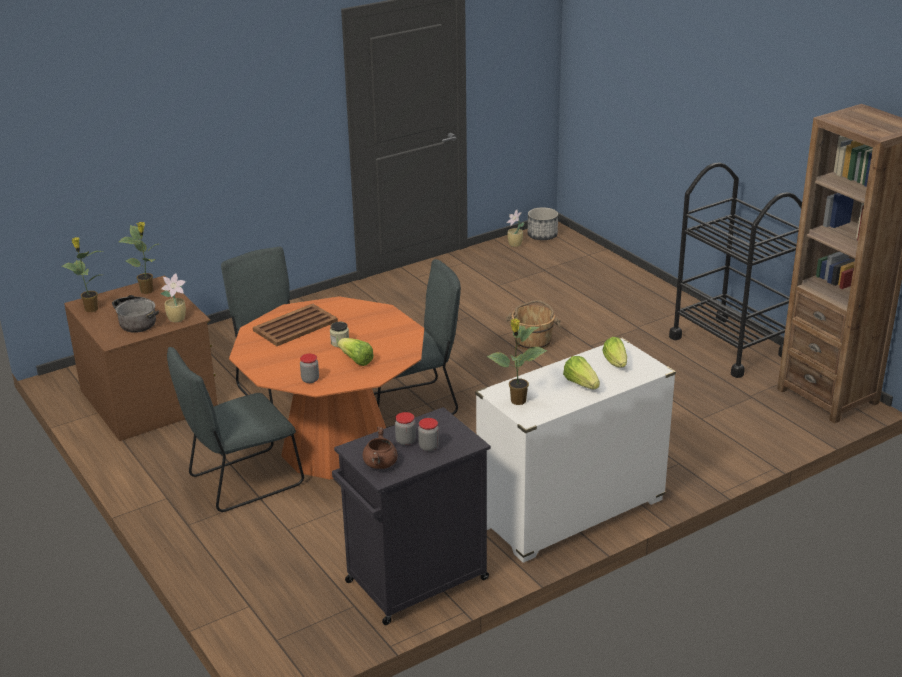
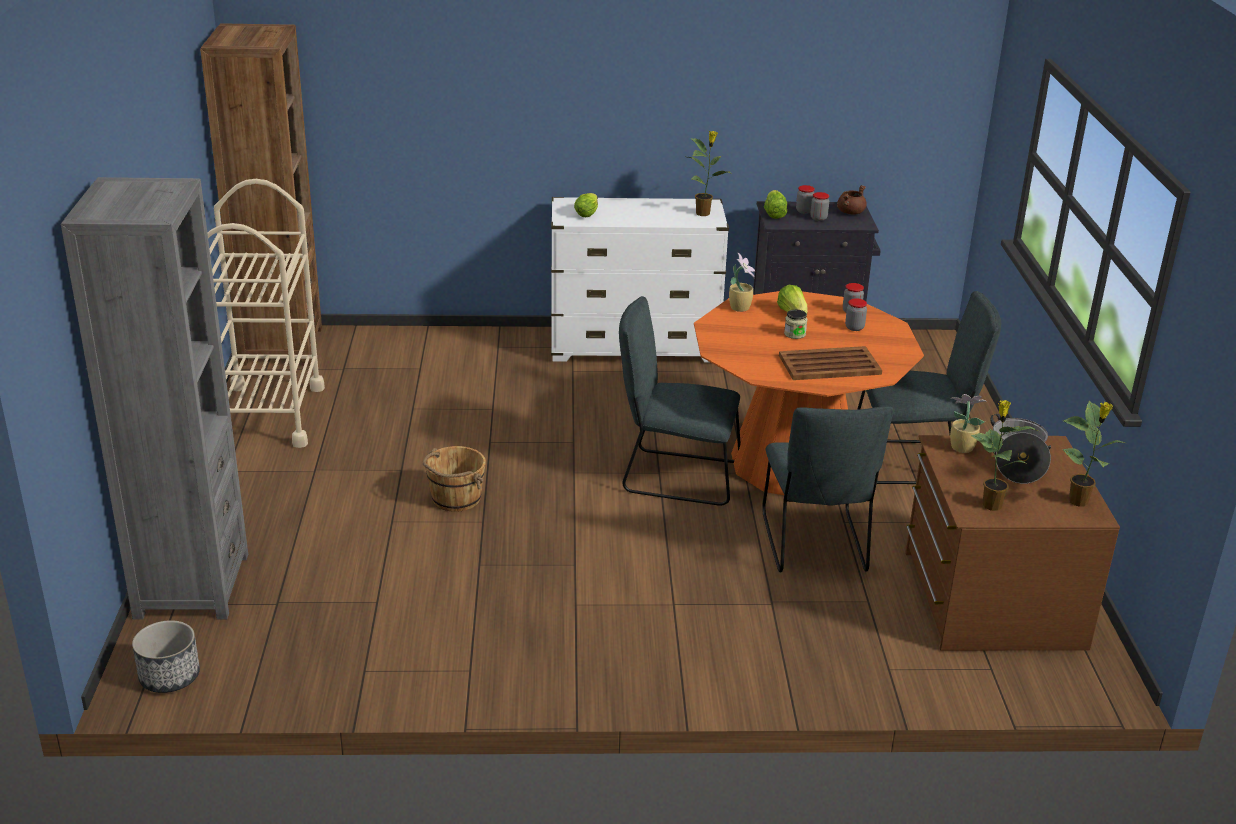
camera: 150 degrees left, 0 degrees up
potted plant [507,209,524,247] -> potted plant moved to [729,253,755,312]
lettuce [563,356,600,389] -> lettuce moved to [764,190,787,219]
black cart [669,163,802,378] -> beige cart [208,179,325,448]
none -> grey bookcase [61,177,248,620]
none -> jar [845,299,867,331]

